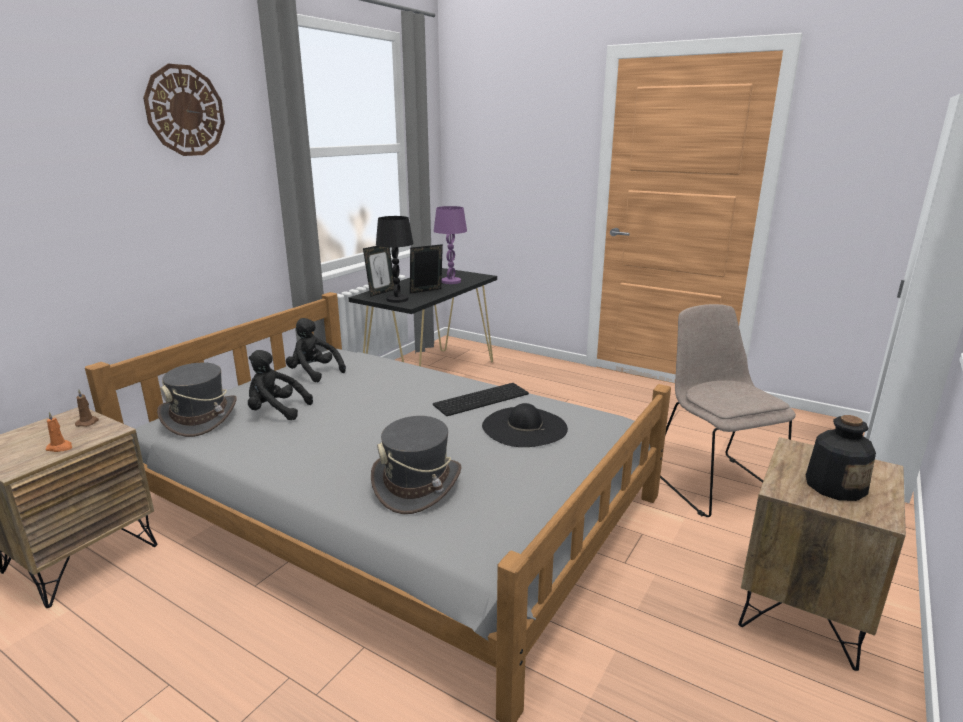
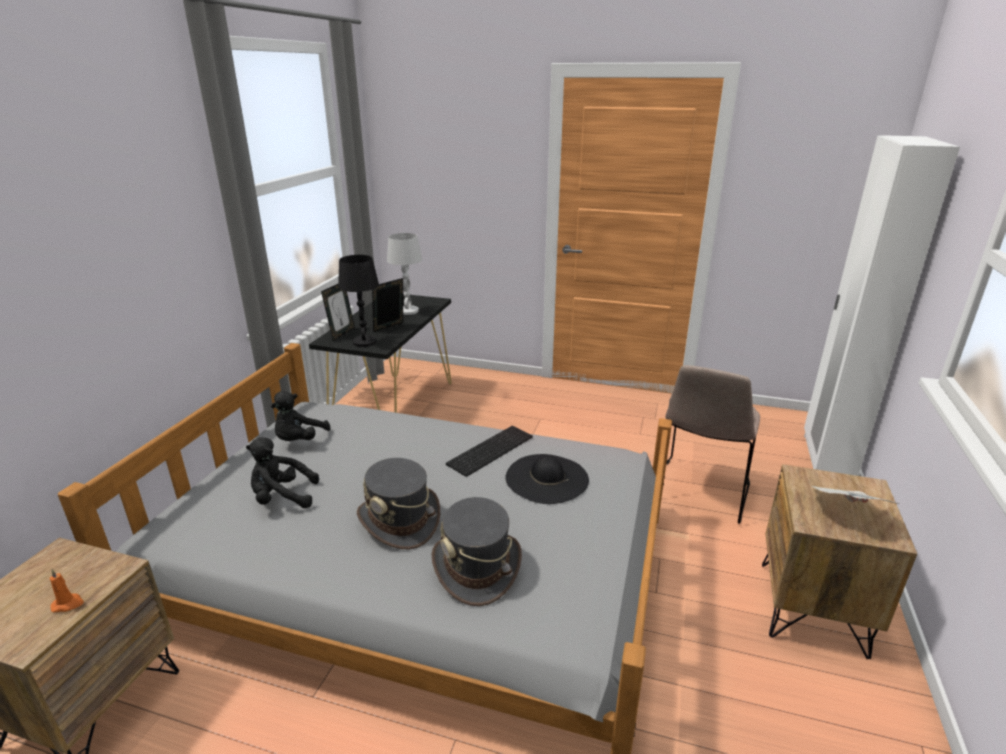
camera: 15 degrees left, 5 degrees up
brown candle [75,390,99,427] -> none
wall clock [143,64,225,156] -> none
grey hat [157,362,237,437] -> grey hat moved to [357,458,440,549]
black plush toy [286,318,346,382] -> black plush toy turned 90 degrees counterclockwise [271,391,331,441]
purple table lamp [434,206,467,284] -> white table lamp [387,233,422,315]
beige chair [660,304,796,517] -> beige chair turned 120 degrees counterclockwise [665,365,760,524]
bottle [806,415,876,501] -> newspaper [811,486,899,504]

